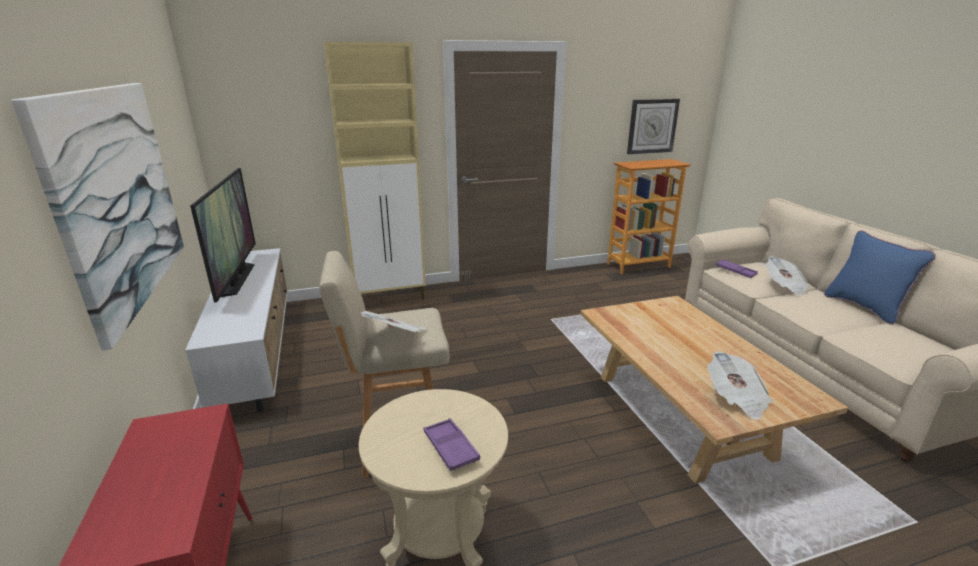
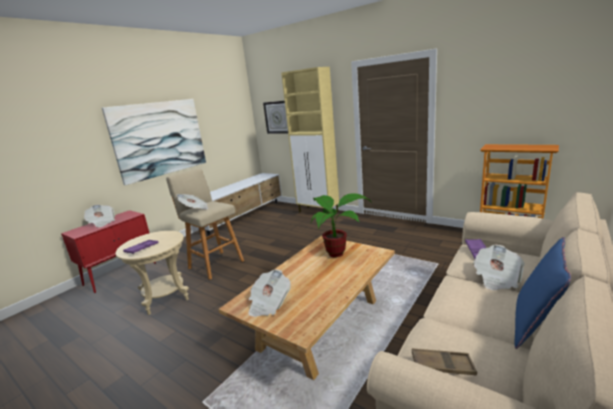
camera: 55 degrees right, 5 degrees down
television [190,168,256,303] -> none
wall clock [627,99,680,154] -> wall clock moved to [263,101,288,134]
none -> newspaper [84,205,115,227]
none -> potted plant [311,193,372,258]
none -> brown tray [412,348,477,376]

